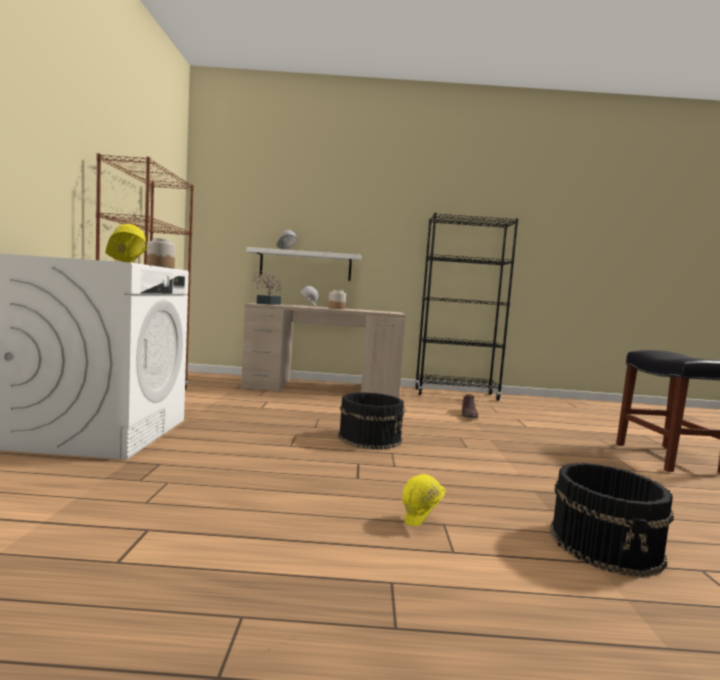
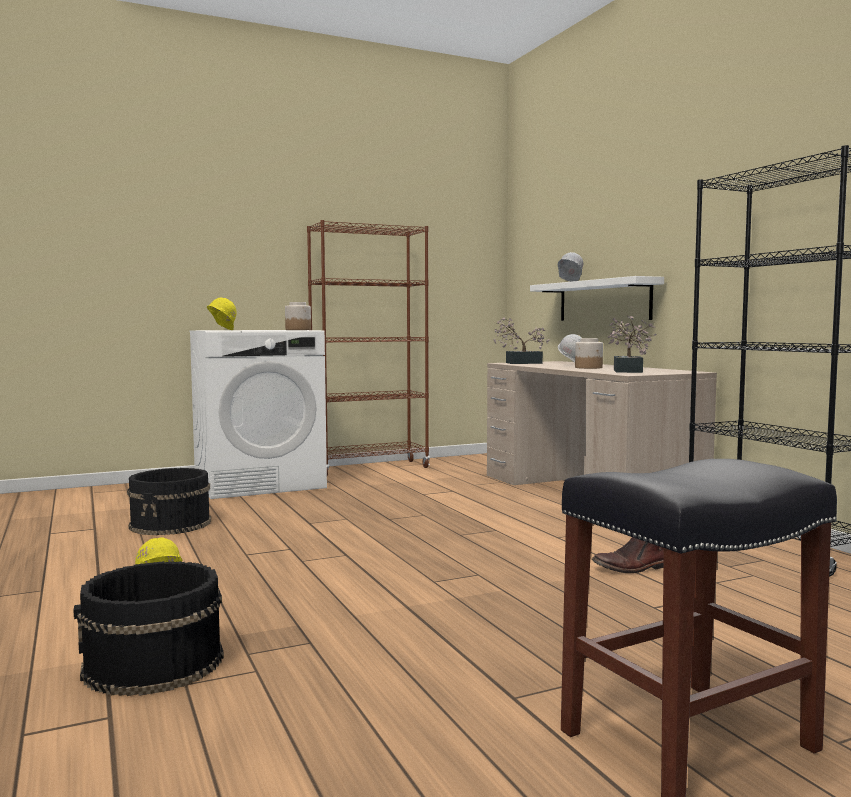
camera: 65 degrees right, 0 degrees up
black bucket [338,392,405,450] -> black bucket moved to [127,468,211,535]
none -> potted plant [608,316,656,373]

